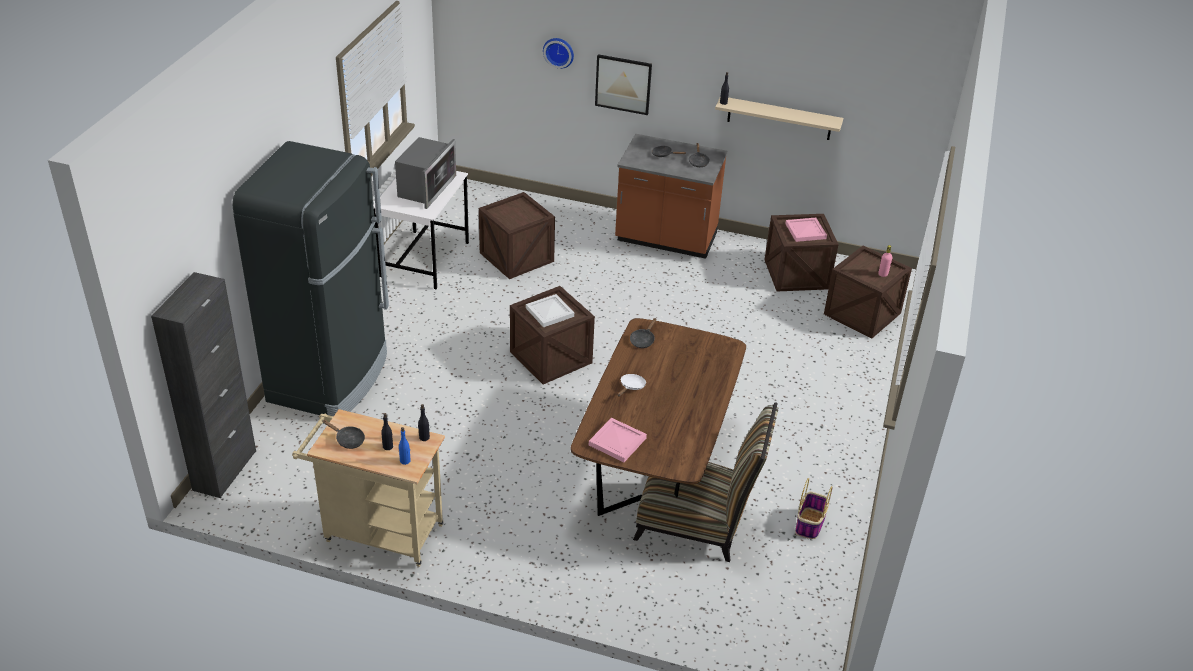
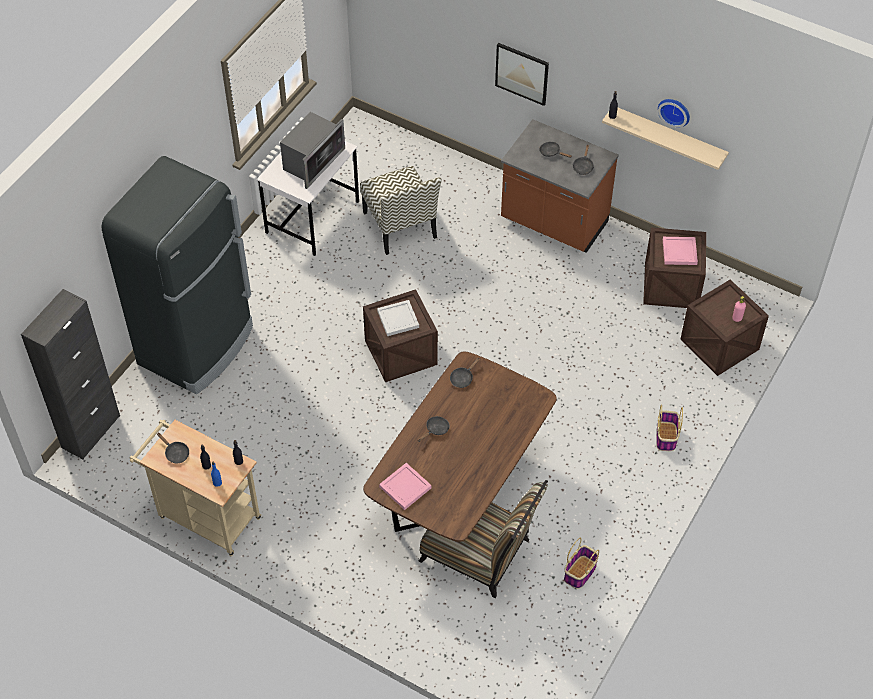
camera: 15 degrees right, 15 degrees up
crate [479,192,555,279] -> chair [360,166,442,255]
wall clock [543,38,574,69] -> wall clock moved to [658,99,690,128]
white frying pan [618,374,646,396] -> black frying pan [418,416,450,442]
none -> basket [656,404,683,451]

